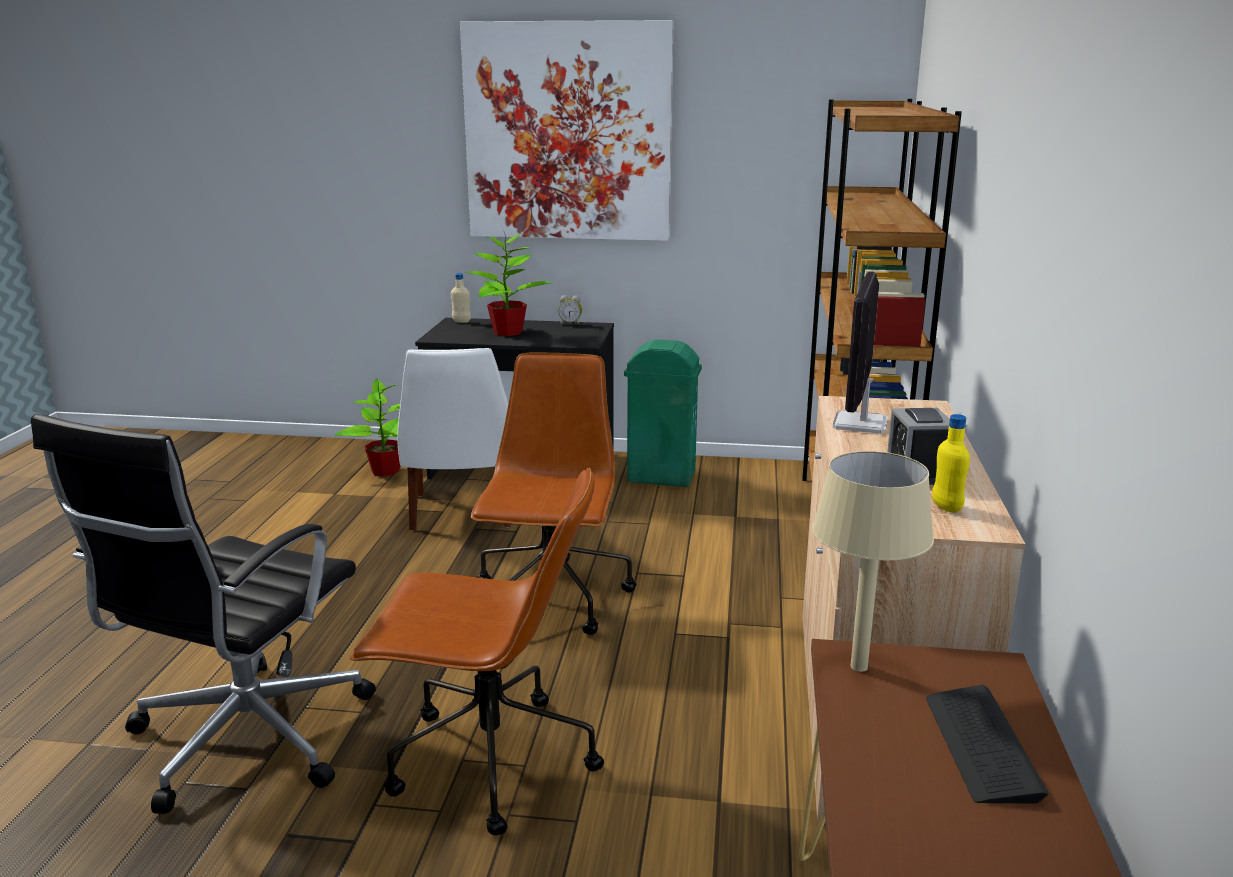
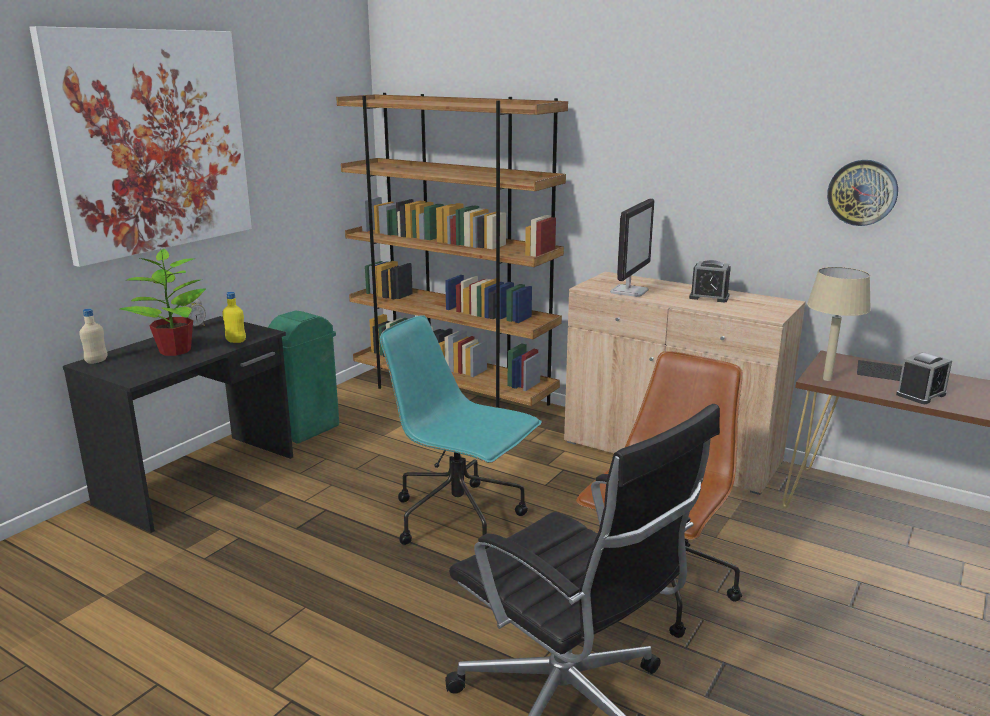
camera: 65 degrees left, 0 degrees up
potted plant [335,379,400,477] -> none
white chair [397,348,510,531] -> none
brown office chair [471,352,637,635] -> turquoise office chair [380,315,542,549]
monitor [833,271,888,434] -> monitor turned 105 degrees counterclockwise [610,198,655,297]
yellow bottle [932,414,970,513] -> yellow bottle moved to [222,292,246,343]
none -> wall clock [827,160,898,226]
none -> alarm clock [896,352,952,404]

